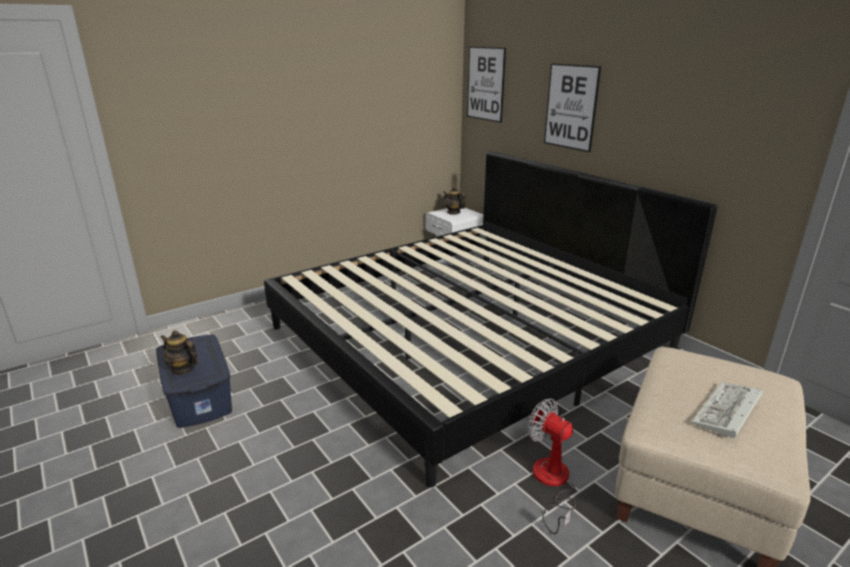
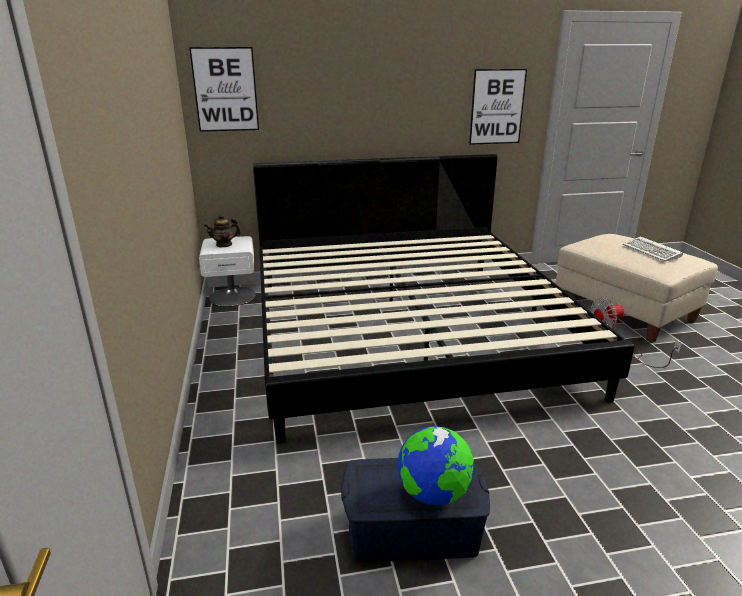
camera: 65 degrees left, 0 degrees up
teapot [160,330,199,375] -> globe [397,426,474,506]
picture [544,63,601,152] -> picture moved to [469,69,527,145]

